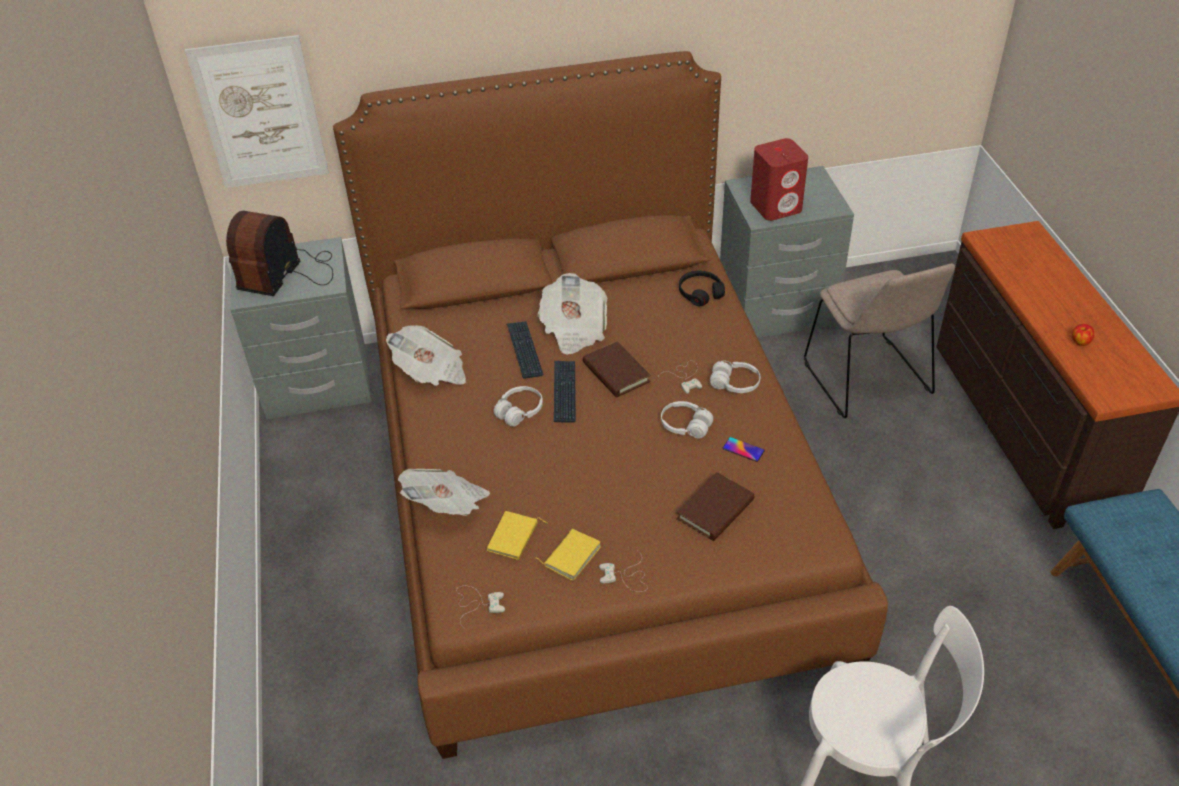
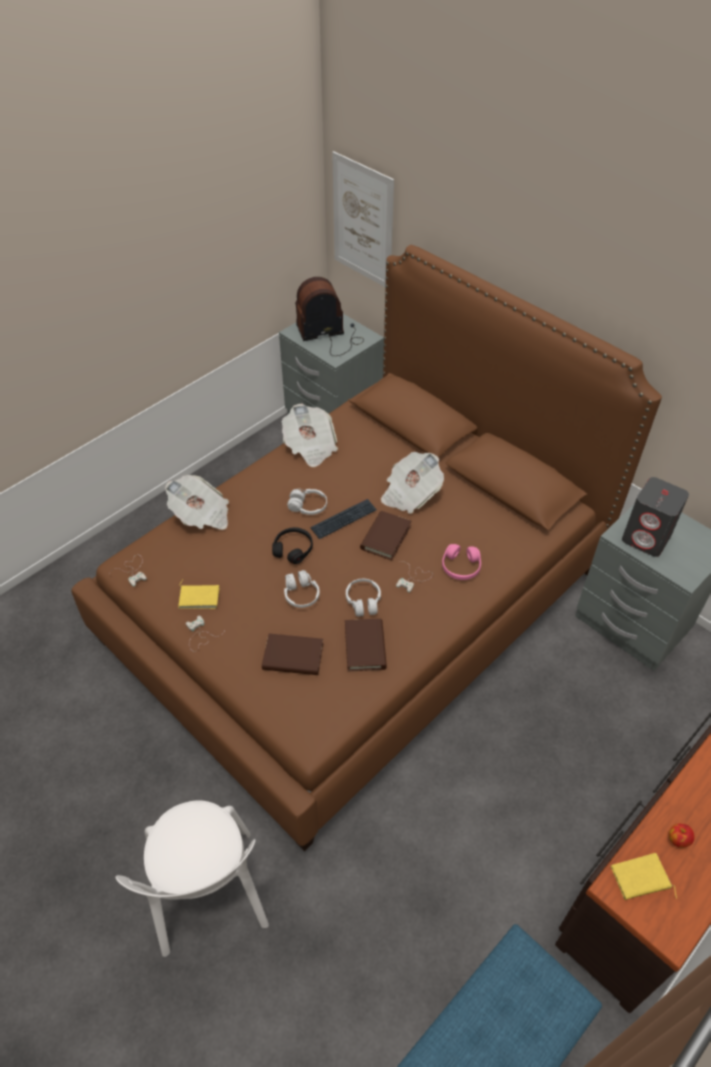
camera: 55 degrees right, 5 degrees up
yellow book [487,511,547,560] -> yellow book moved to [611,853,677,900]
keyboard [507,321,543,379] -> none
black headphones [679,270,725,306] -> black headphones moved to [272,527,313,564]
white headphones [710,361,760,393] -> white headphones moved to [284,570,320,608]
phone [723,437,765,462] -> brown book [345,619,387,672]
red speaker [750,138,808,221] -> grey speaker [622,477,689,557]
beige chair [804,263,955,418] -> none
none -> pink headphones [442,544,481,580]

